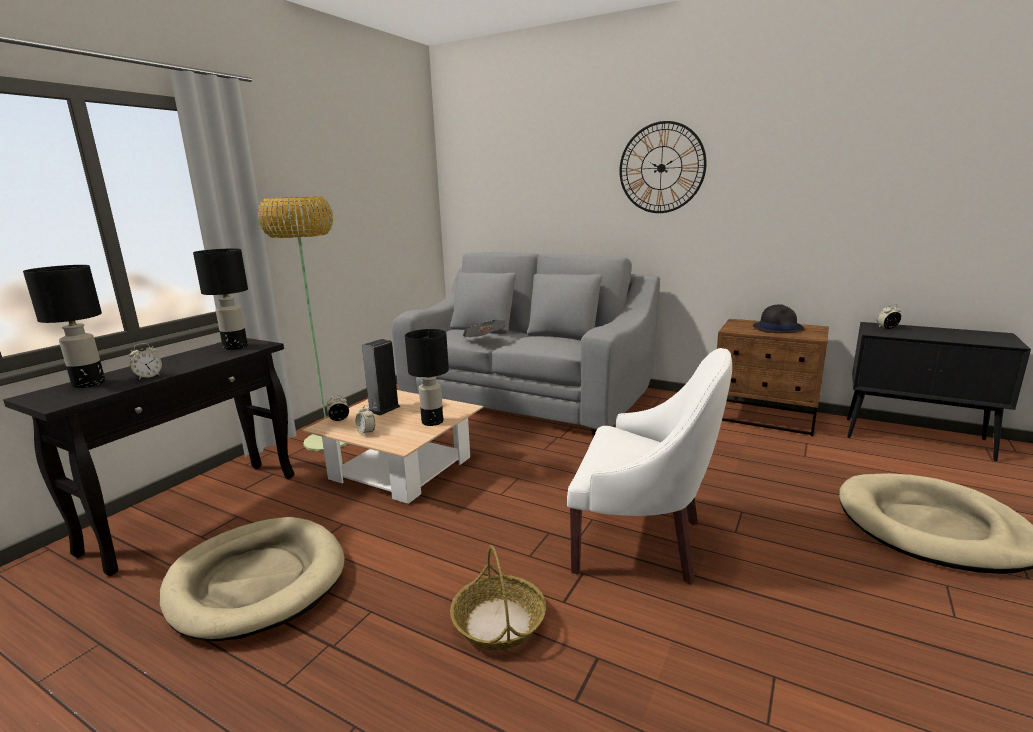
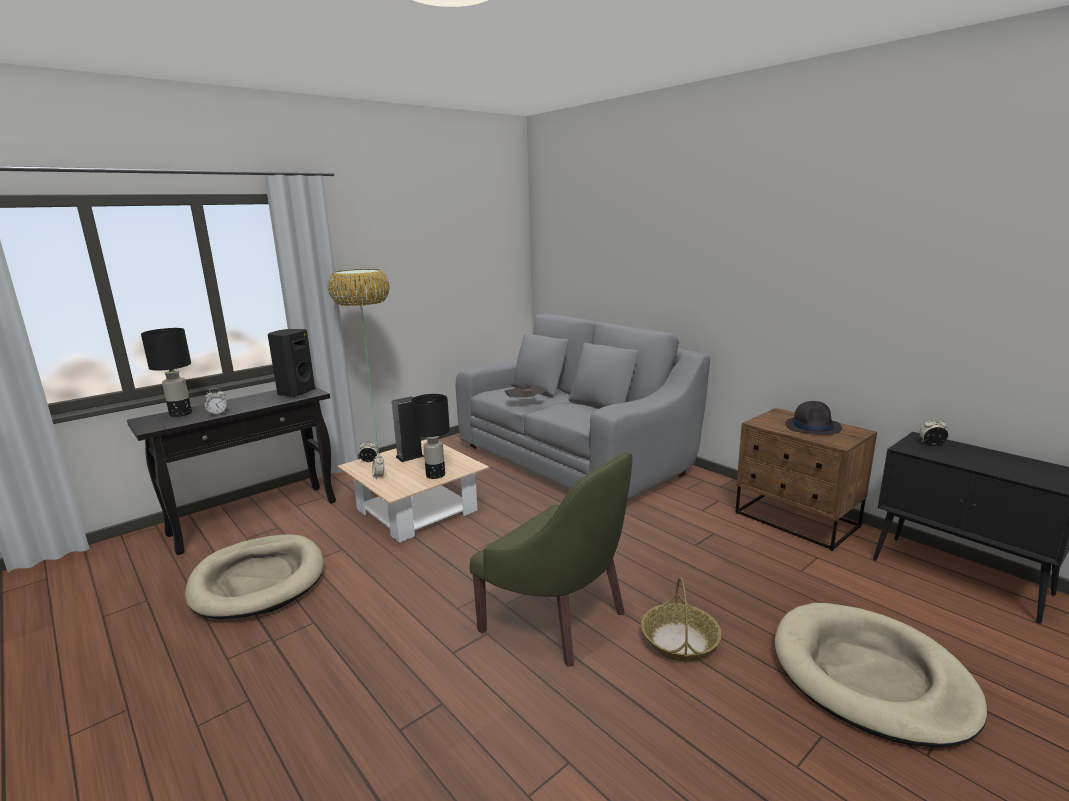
camera: 20 degrees right, 0 degrees up
black table lamp [193,248,248,350] -> black speaker [268,329,315,397]
basket [450,545,546,651] -> basket moved to [641,577,722,662]
white armchair [567,348,732,585] -> green armchair [469,452,632,667]
wall clock [619,121,707,213] -> none

